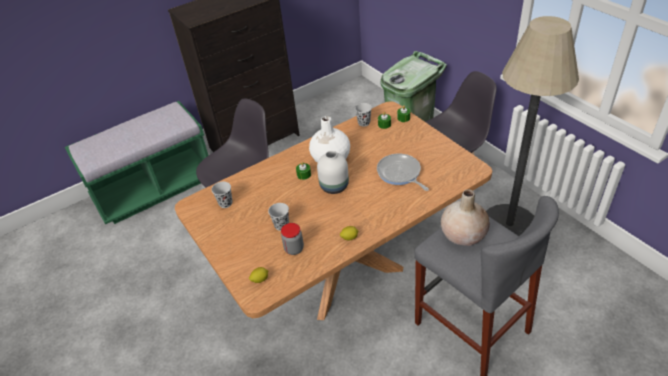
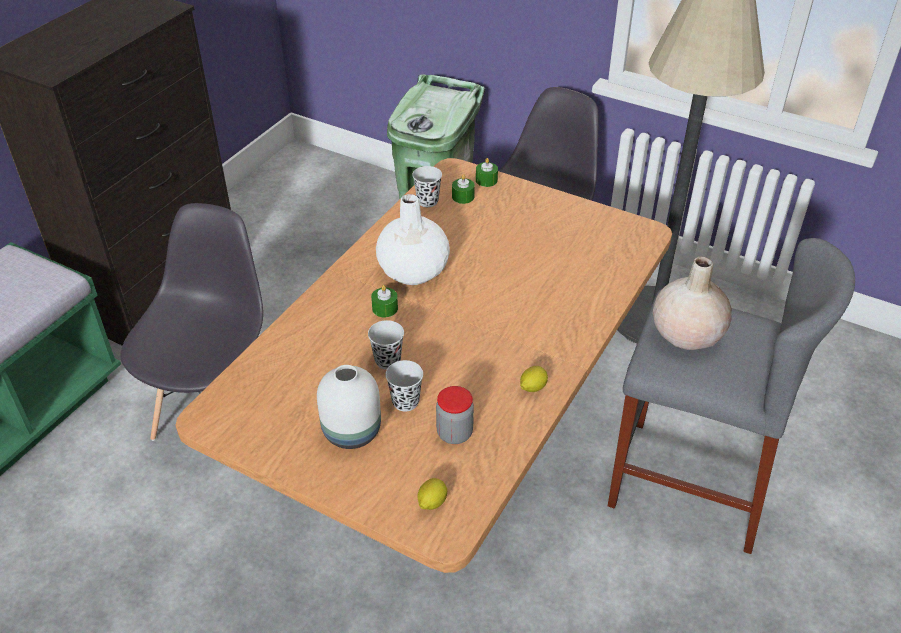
camera: 30 degrees left, 0 degrees up
black cup [212,182,232,208] -> black cup moved to [368,320,404,370]
white vase [317,151,349,194] -> white vase moved to [317,365,381,449]
frying pan [377,154,429,191] -> none

